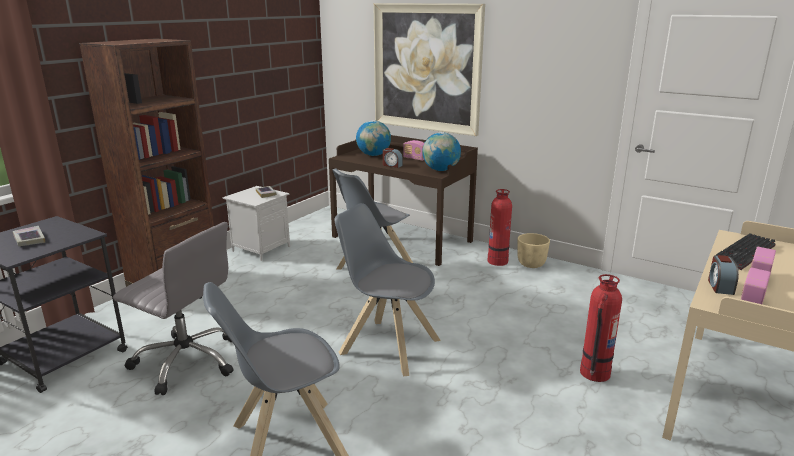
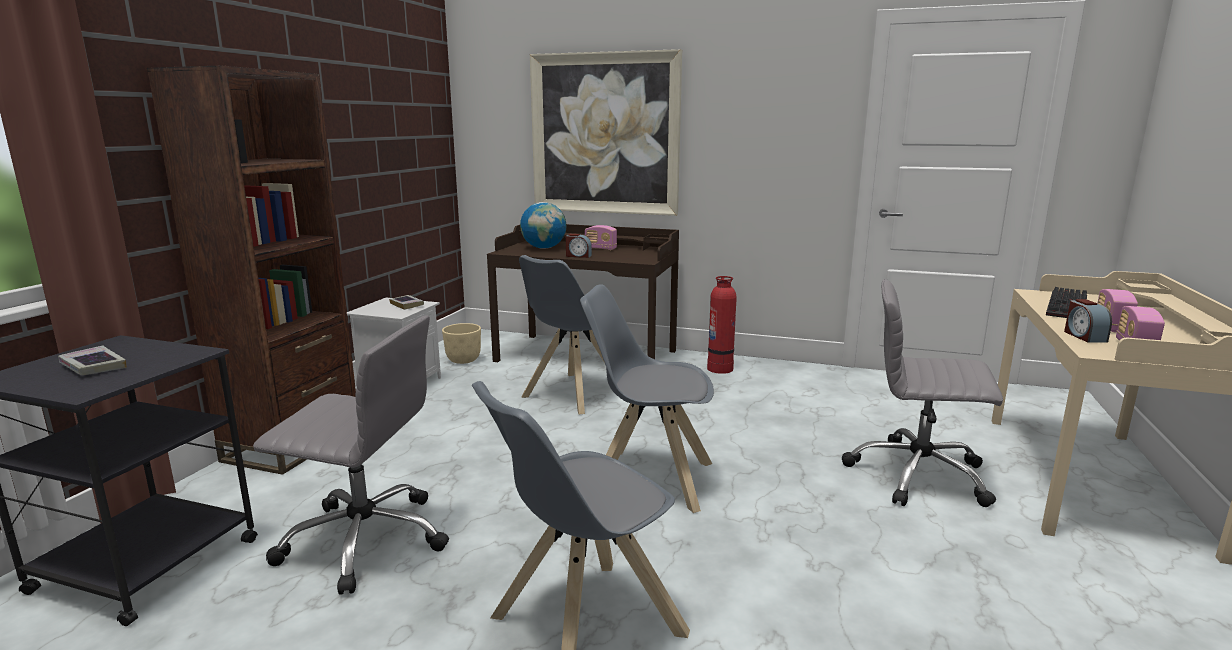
camera: 15 degrees left, 5 degrees down
globe [422,132,461,171] -> none
beige planter [518,233,550,268] -> beige planter moved to [442,323,481,364]
fire extinguisher [580,274,622,382] -> grey office chair [842,279,1003,507]

